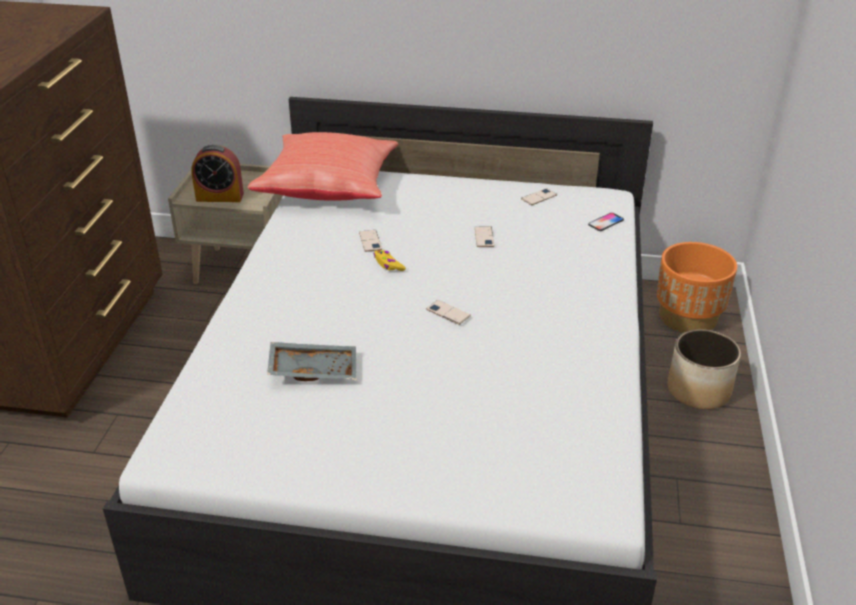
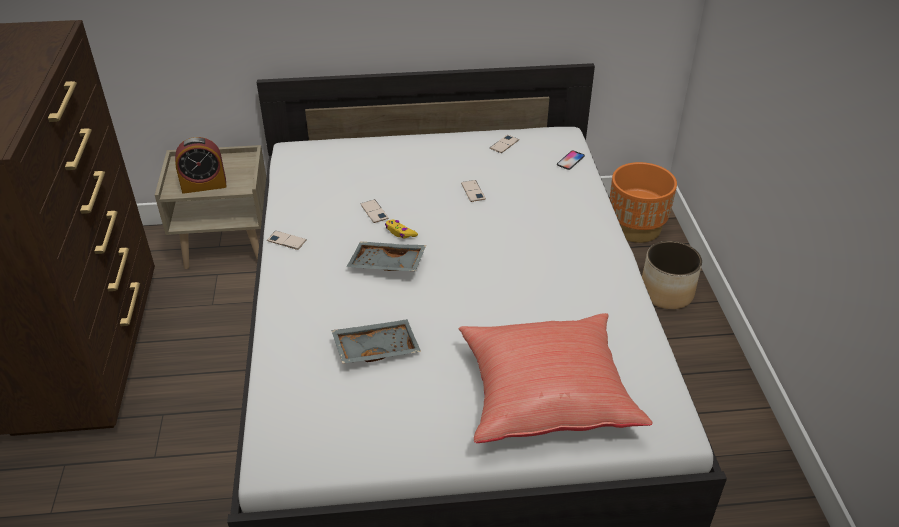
camera: 15 degrees left, 5 degrees up
red pillow [248,132,399,201] -> red pillow moved to [459,313,653,443]
phone [426,300,471,325] -> phone moved to [267,231,307,250]
none -> grey tray [346,242,426,271]

